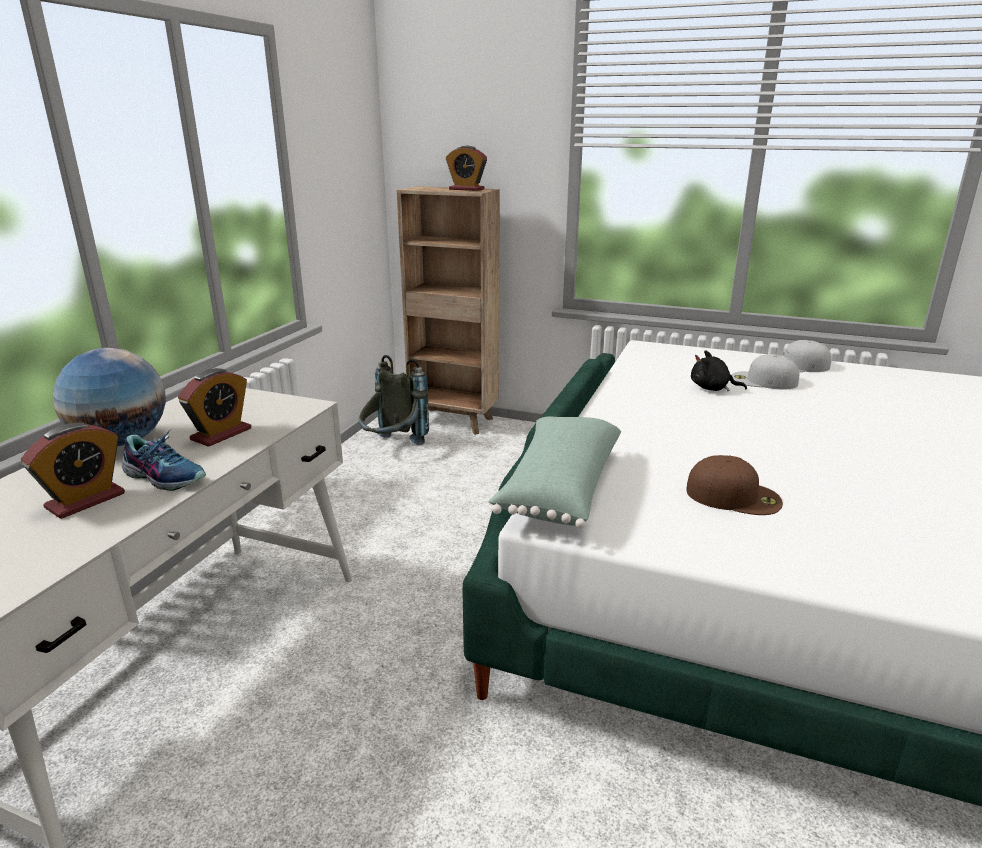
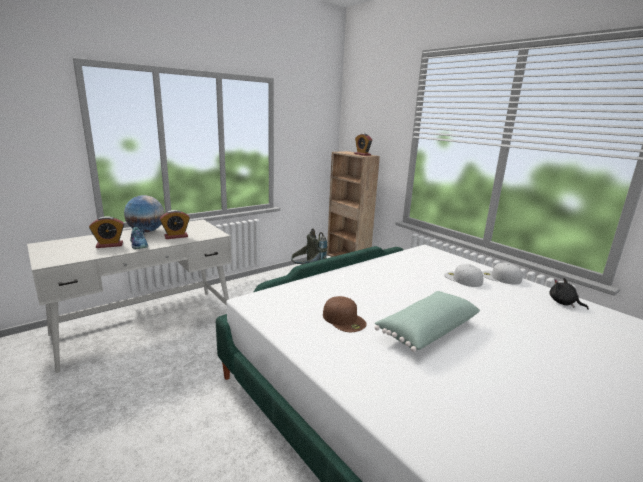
camera: 30 degrees right, 5 degrees down
green pillow [488,416,621,529] -> green pillow moved to [375,291,480,352]
black plush toy [691,350,747,391] -> black plush toy moved to [549,278,589,310]

